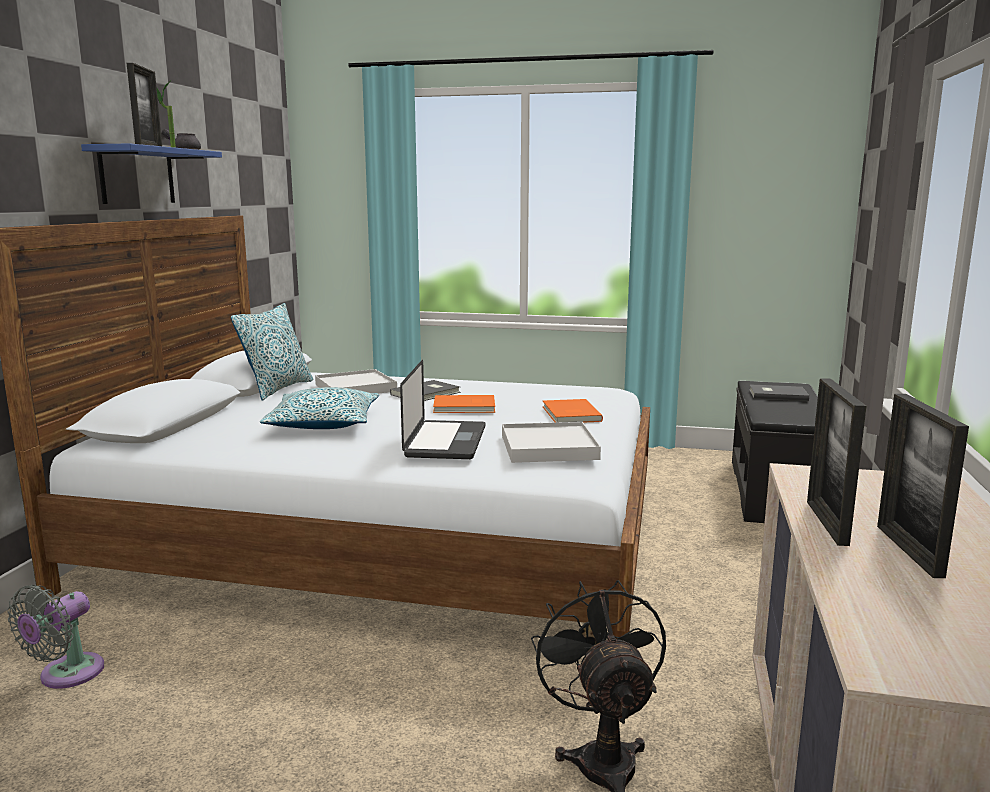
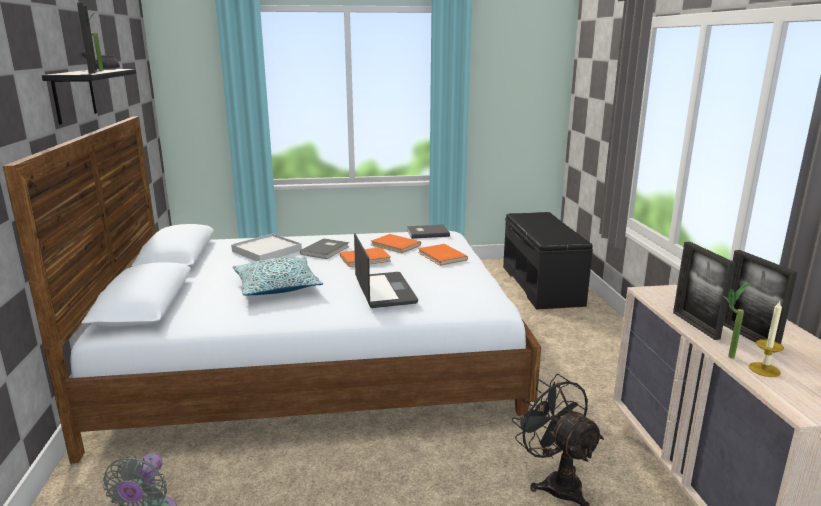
camera: 20 degrees left, 5 degrees up
blue shelf [81,143,222,204] -> black shelf [42,69,136,124]
pillow [231,303,313,401] -> none
white tray [502,422,601,463] -> none
grey book [749,384,809,401] -> grey book moved to [407,225,450,239]
none -> orange book [371,234,421,253]
none -> potted plant [723,282,752,359]
none -> candle [749,301,784,377]

